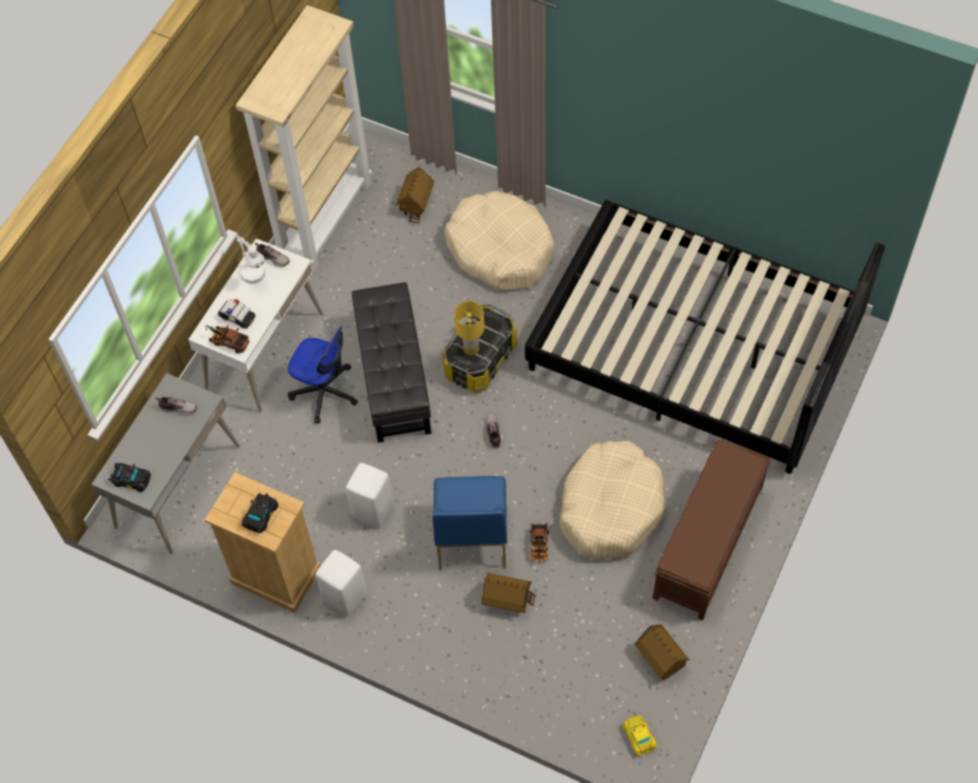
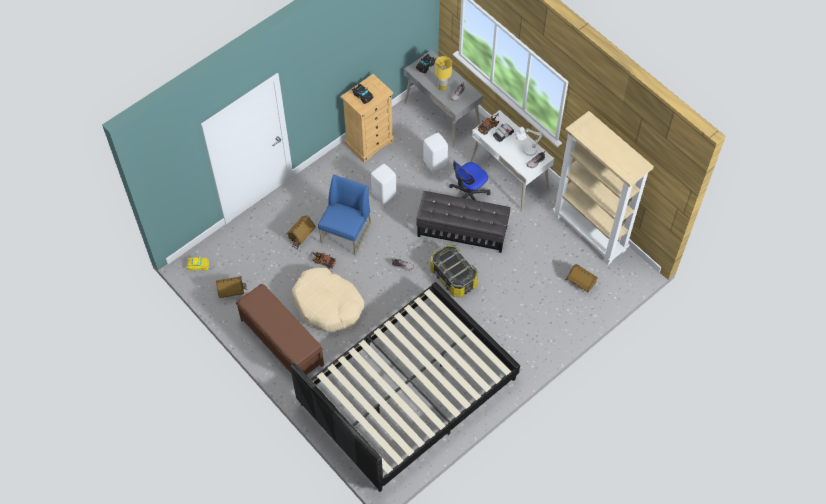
camera: 110 degrees right, 0 degrees up
white stool [316,550,367,617] -> white stool moved to [423,133,448,172]
blue chair [433,476,507,570] -> blue chair turned 90 degrees clockwise [318,174,371,255]
beige dog bed [445,191,554,291] -> none
yellow table lamp [454,301,484,355] -> yellow table lamp moved to [435,56,452,91]

